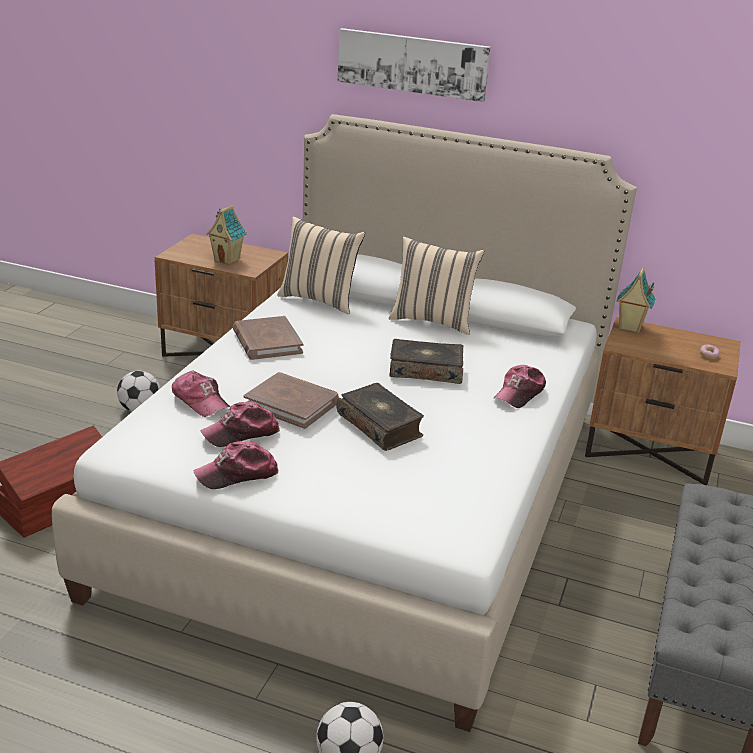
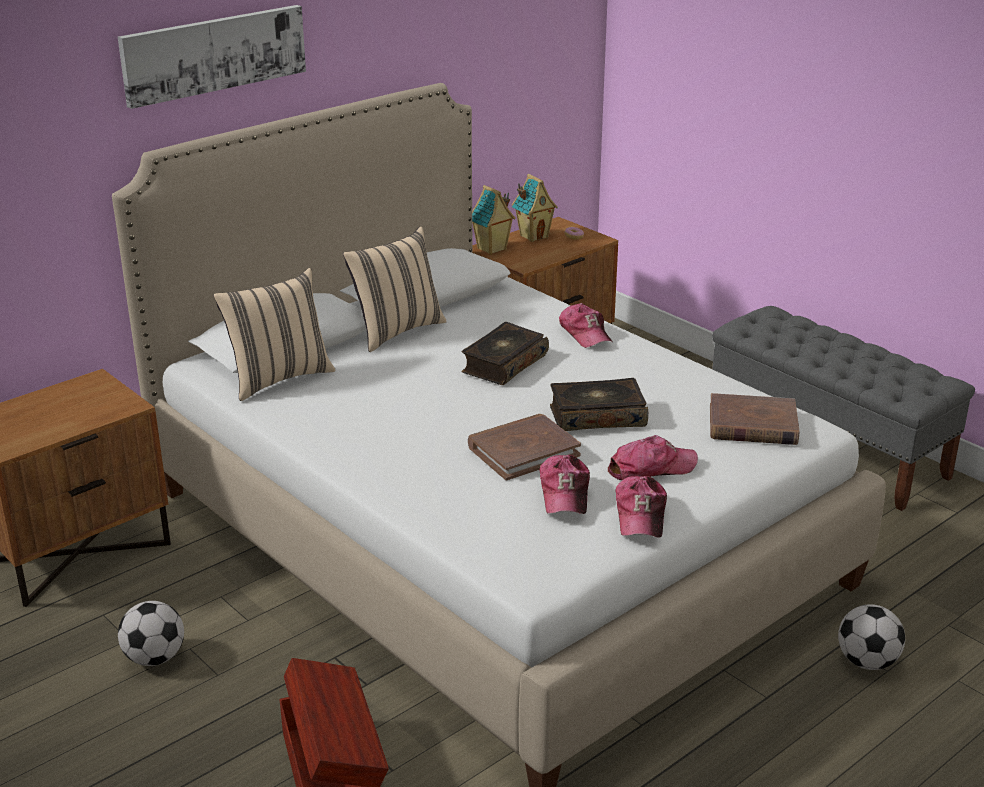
camera: 60 degrees left, 0 degrees up
cap [172,370,230,417] -> cap moved to [608,435,698,480]
toy house [206,205,247,265] -> toy house moved to [512,174,558,242]
brown book [233,316,304,360] -> brown book moved to [710,393,799,445]

